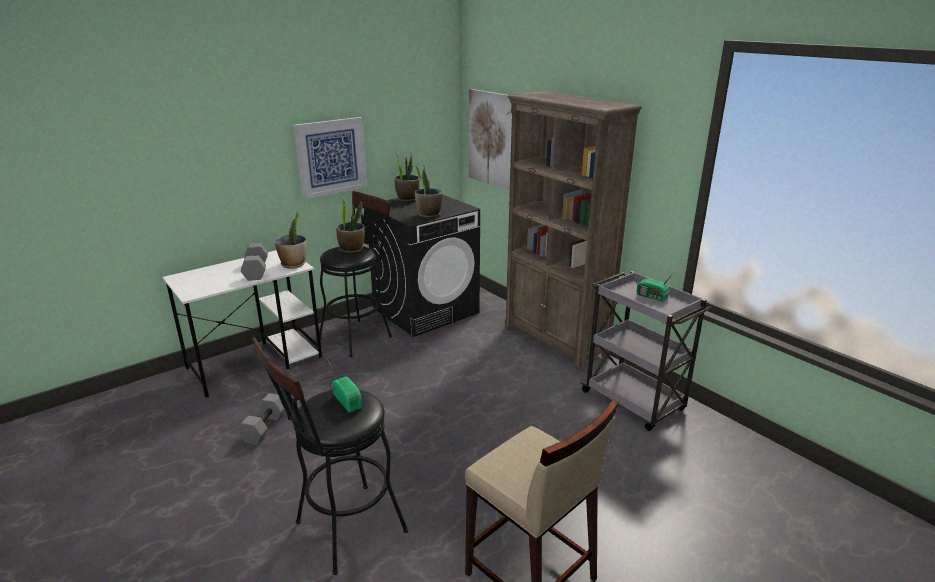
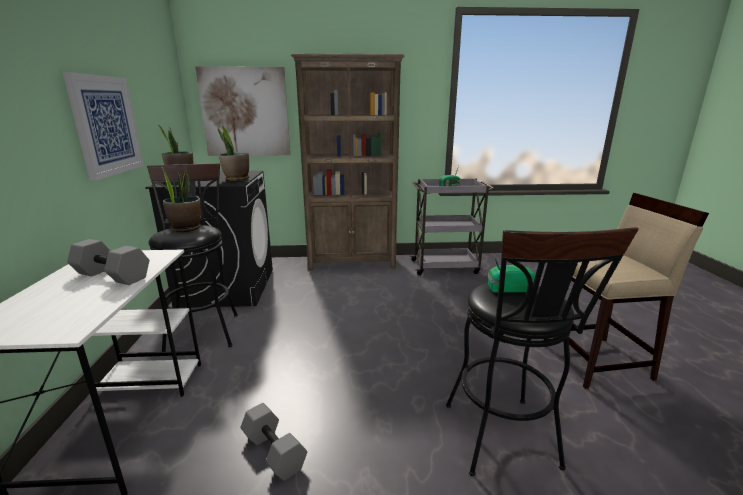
camera: 55 degrees left, 5 degrees down
potted plant [275,209,307,269] -> none

